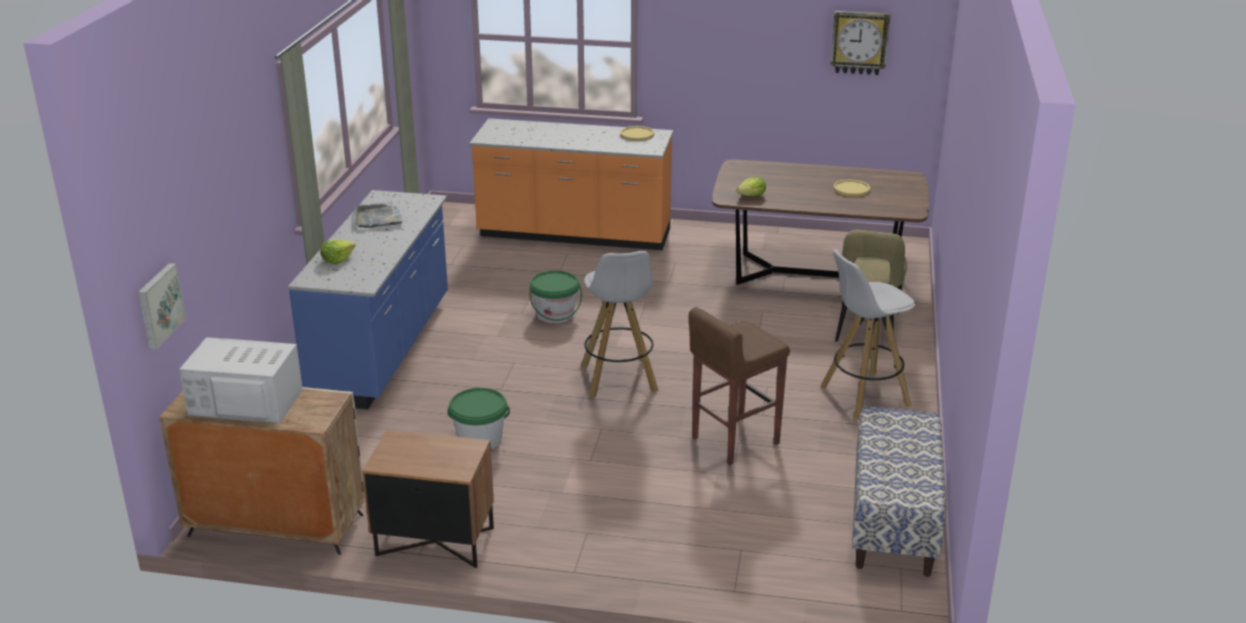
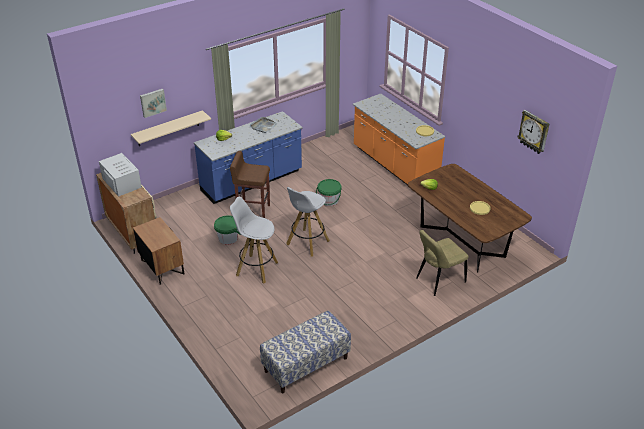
camera: 45 degrees right, 10 degrees up
picture [138,263,186,349] -> picture moved to [140,89,167,118]
brown stool [689,307,790,465] -> brown stool moved to [230,151,270,218]
white stool [821,250,916,420] -> white stool moved to [230,197,278,284]
none -> beige shelf [131,110,211,146]

